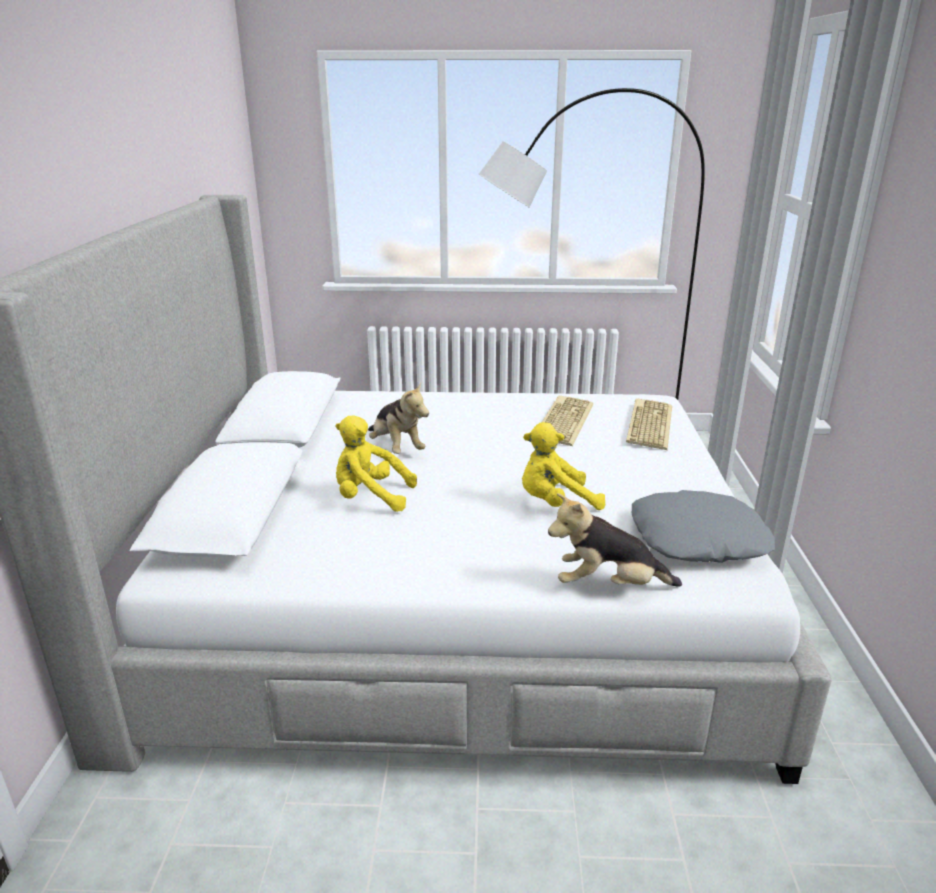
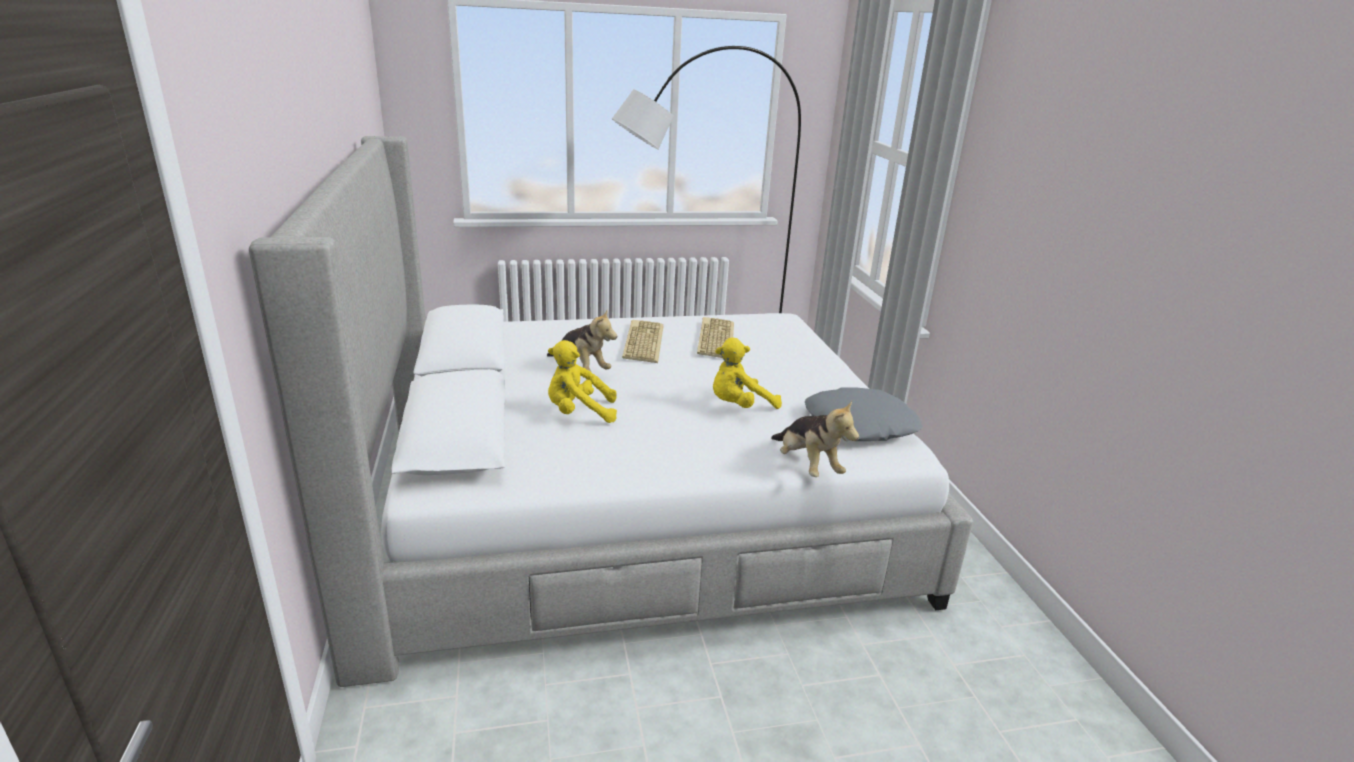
camera: 15 degrees left, 0 degrees up
plush toy [548,493,682,587] -> plush toy turned 105 degrees counterclockwise [771,401,859,477]
keyboard [626,399,672,450] -> keyboard moved to [622,320,663,363]

